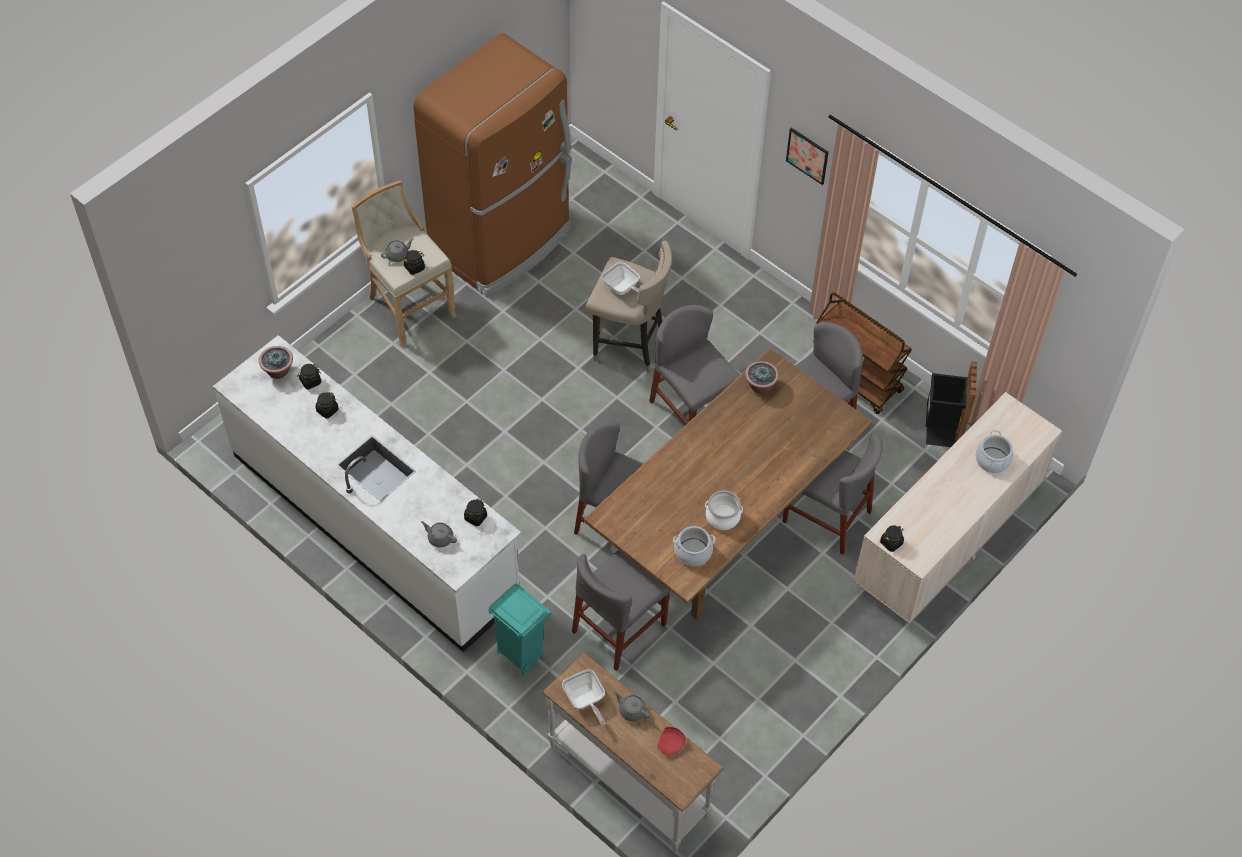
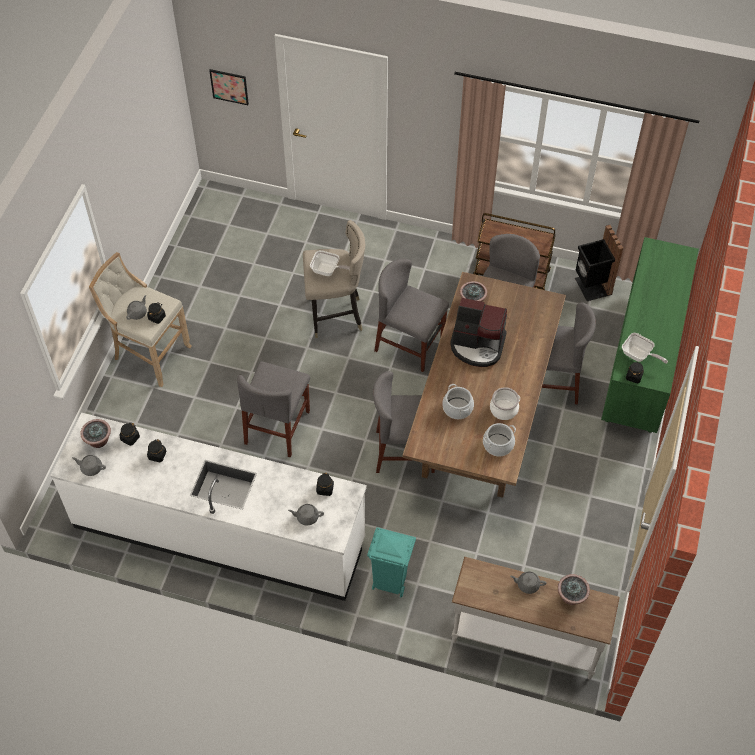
camera: 25 degrees left, 0 degrees up
brown fridge [413,34,571,297] -> none
frying pan [562,669,606,726] -> frying pan moved to [622,333,668,364]
grey chair [572,550,671,671] -> grey chair moved to [237,362,310,457]
red plate [657,727,686,755] -> potted plant [558,574,590,605]
picture [786,128,829,185] -> picture moved to [209,69,249,105]
beige dresser [854,392,1062,623] -> green dresser [601,237,699,433]
cooking pot [975,430,1014,473] -> cooking pot moved to [442,384,474,419]
none -> grey teapot [72,455,106,476]
none -> coffee machine [450,298,507,367]

